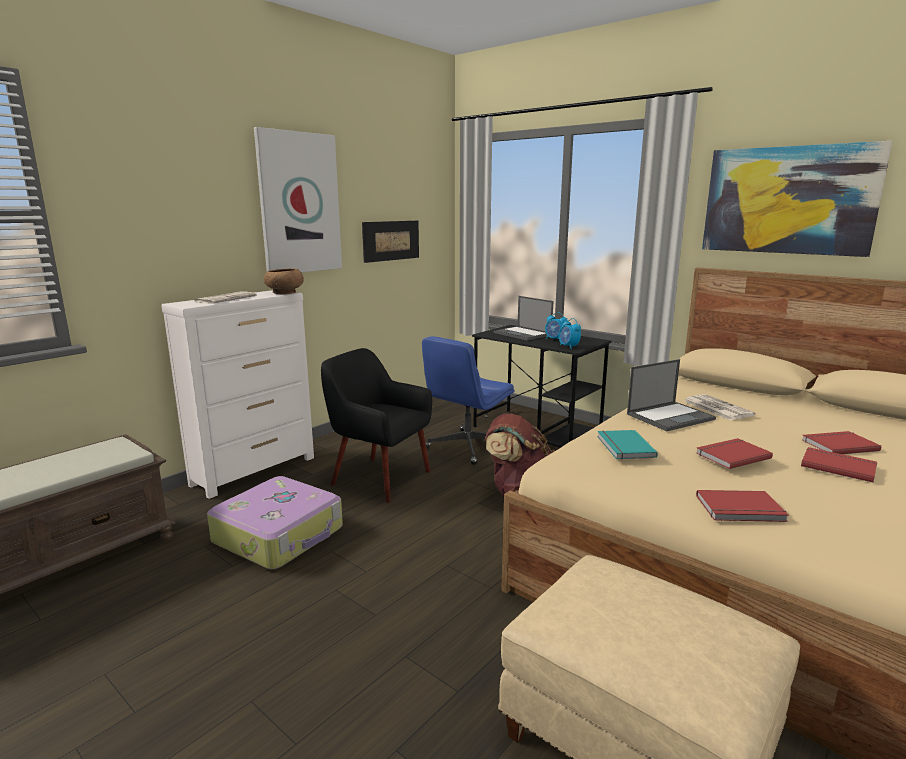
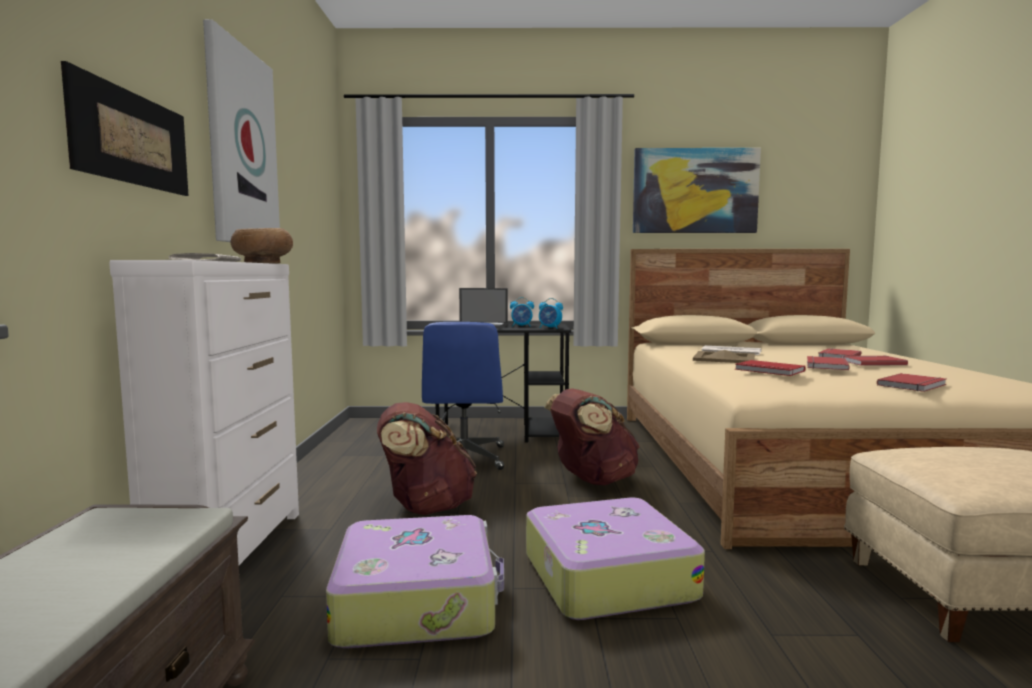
camera: 40 degrees left, 10 degrees down
black armchair [321,348,432,503] -> brown backpack [377,402,477,515]
picture [362,221,419,263] -> picture moved to [61,61,189,196]
turquoise book [597,430,658,460] -> red book [735,360,806,376]
laptop [627,359,716,431] -> beige tray [693,350,755,363]
none -> suitcase [526,497,705,620]

